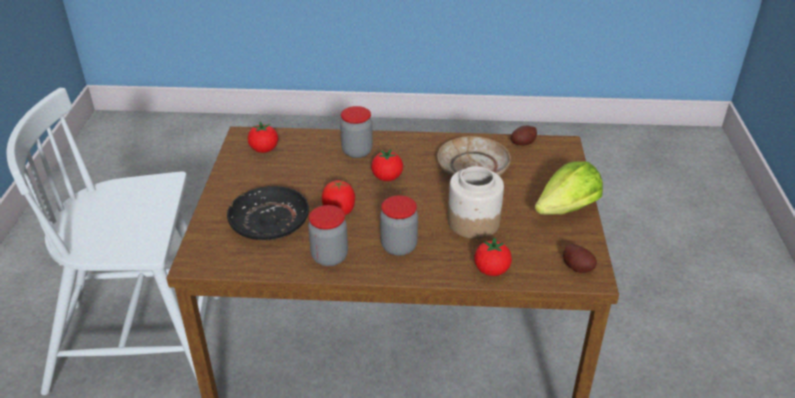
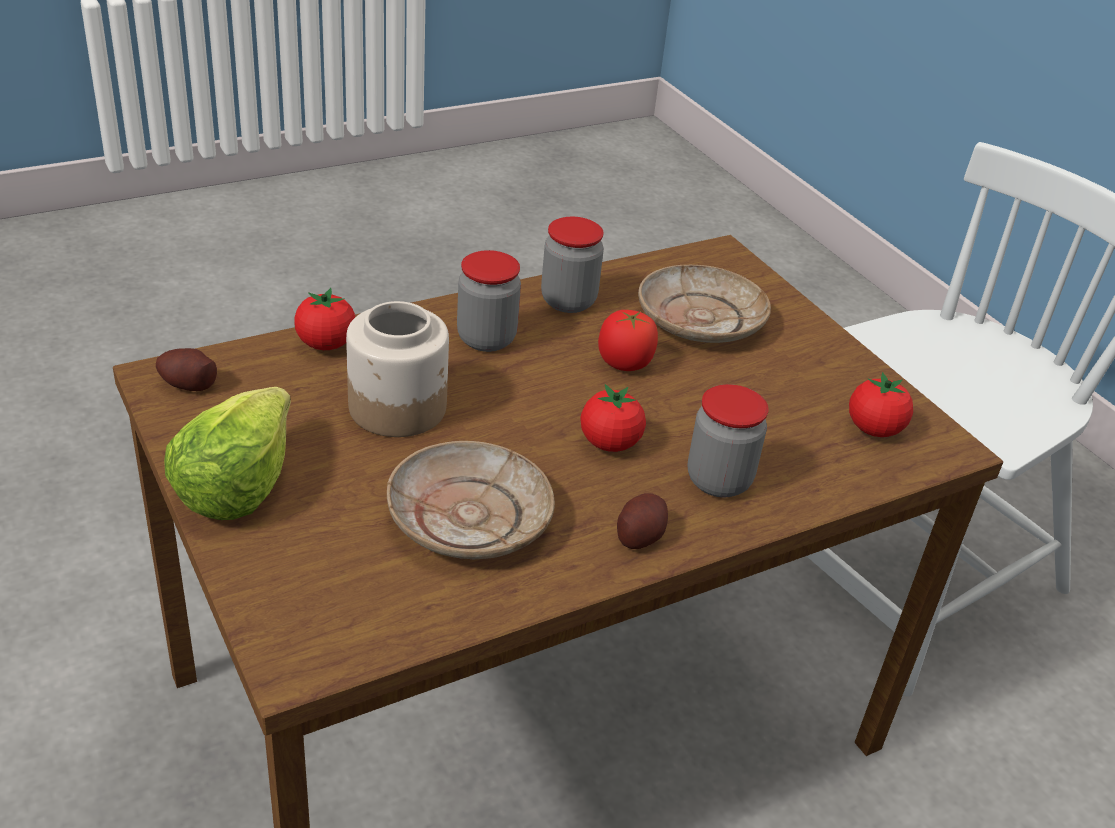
camera: 145 degrees right, 0 degrees up
black plate [227,186,309,240] -> beige plate [638,265,771,343]
potato [511,125,537,146] -> potato moved to [617,493,668,549]

